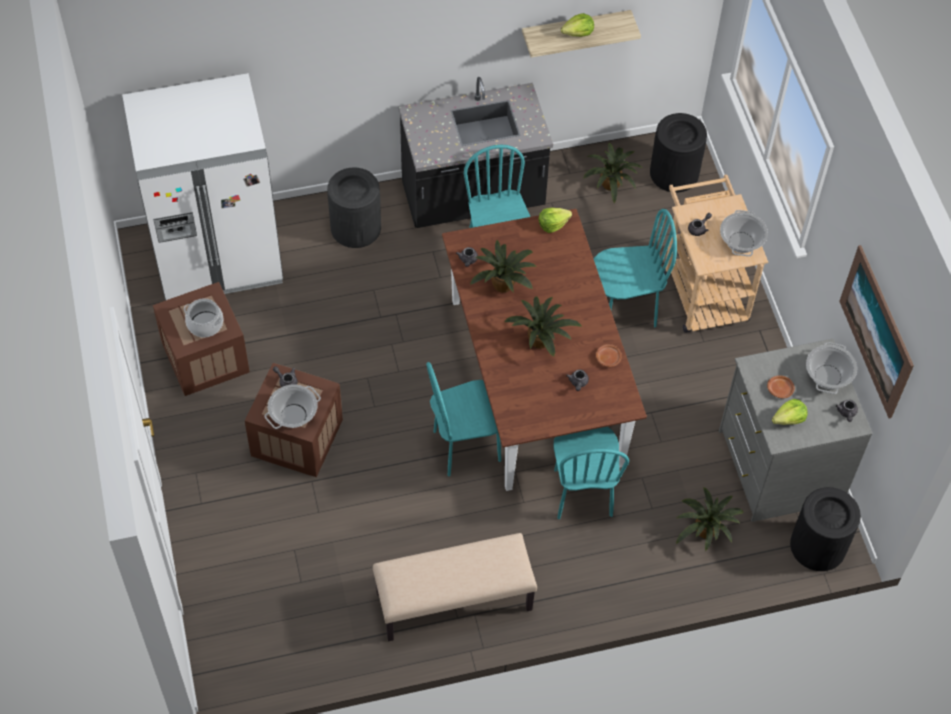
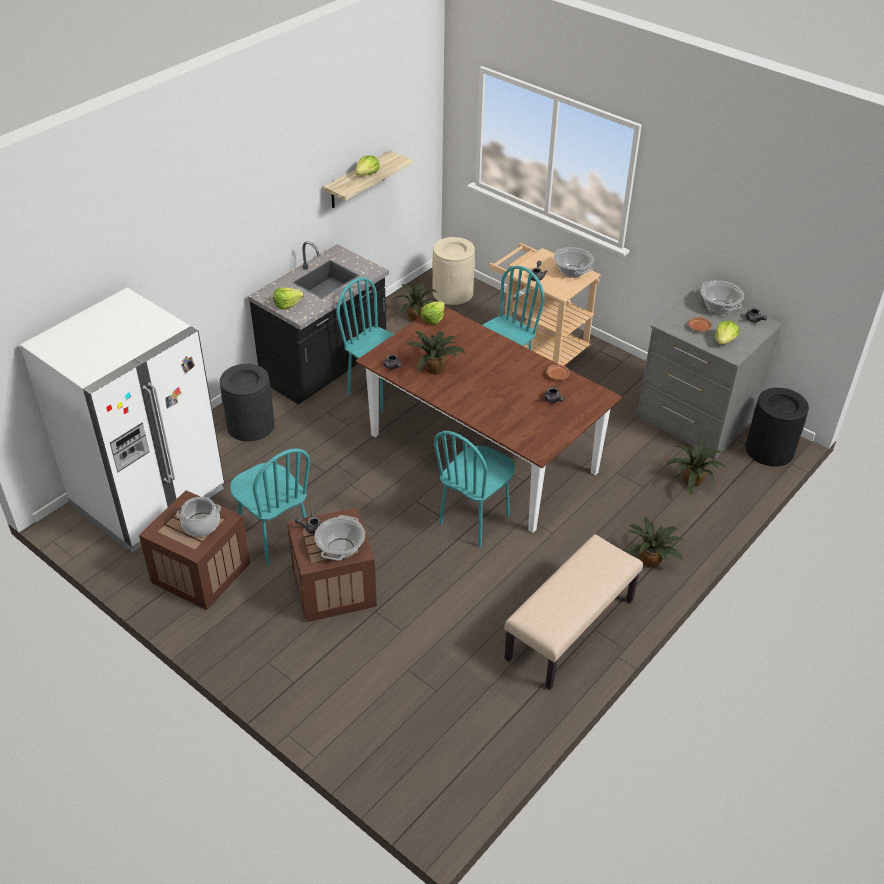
camera: 35 degrees left, 15 degrees down
potted plant [504,296,582,357] -> potted plant moved to [625,516,685,568]
turquoise chair [553,426,629,519] -> turquoise chair moved to [230,448,310,567]
black trash can [650,113,707,192] -> beige trash can [432,237,475,305]
picture [839,245,914,418] -> none
none -> lettuce [273,288,304,309]

